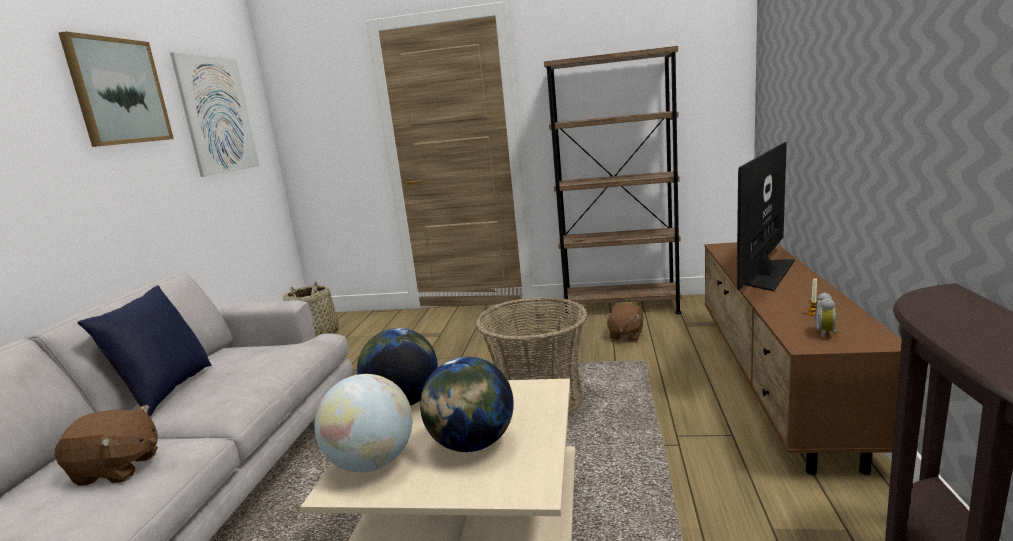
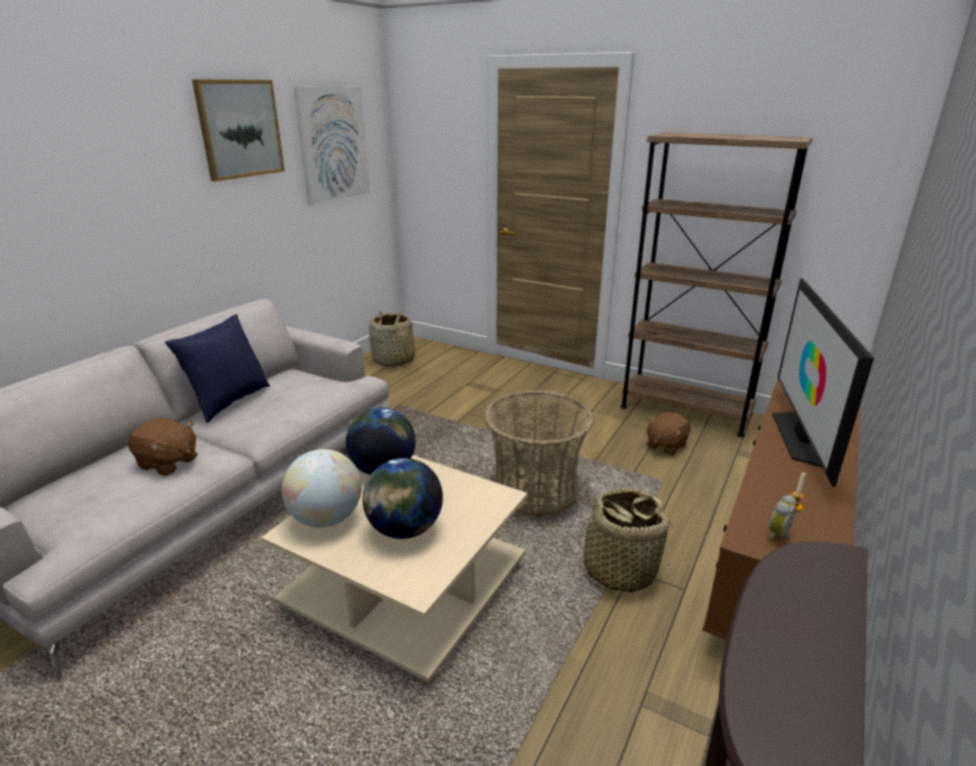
camera: 20 degrees right, 10 degrees up
television [737,142,795,291] -> television turned 45 degrees counterclockwise [772,278,874,487]
none -> basket [567,488,674,592]

